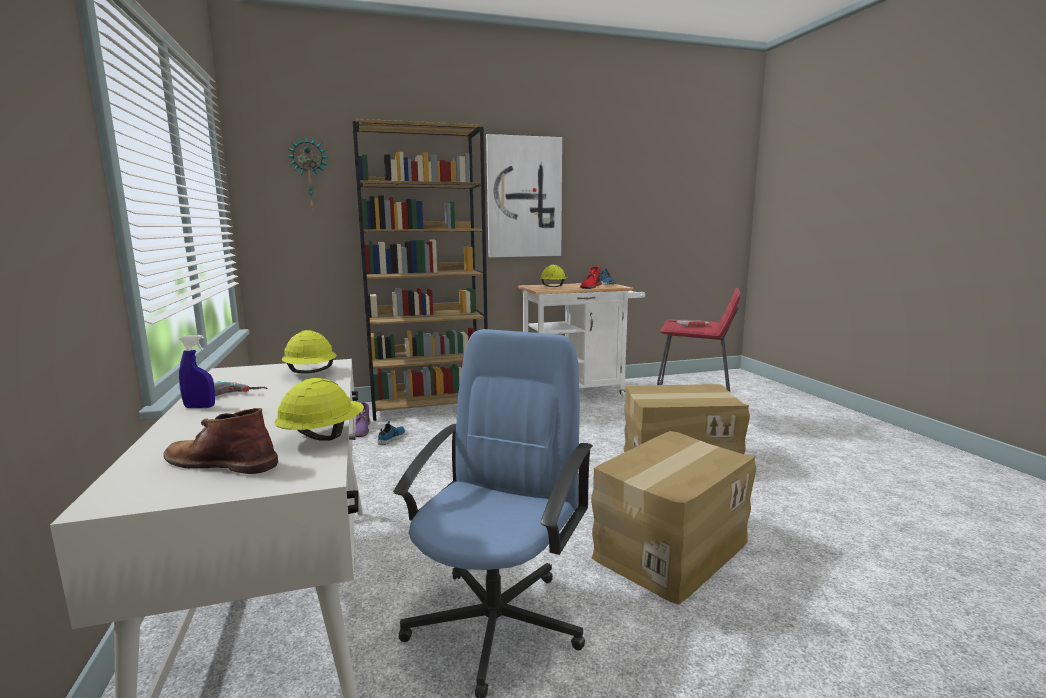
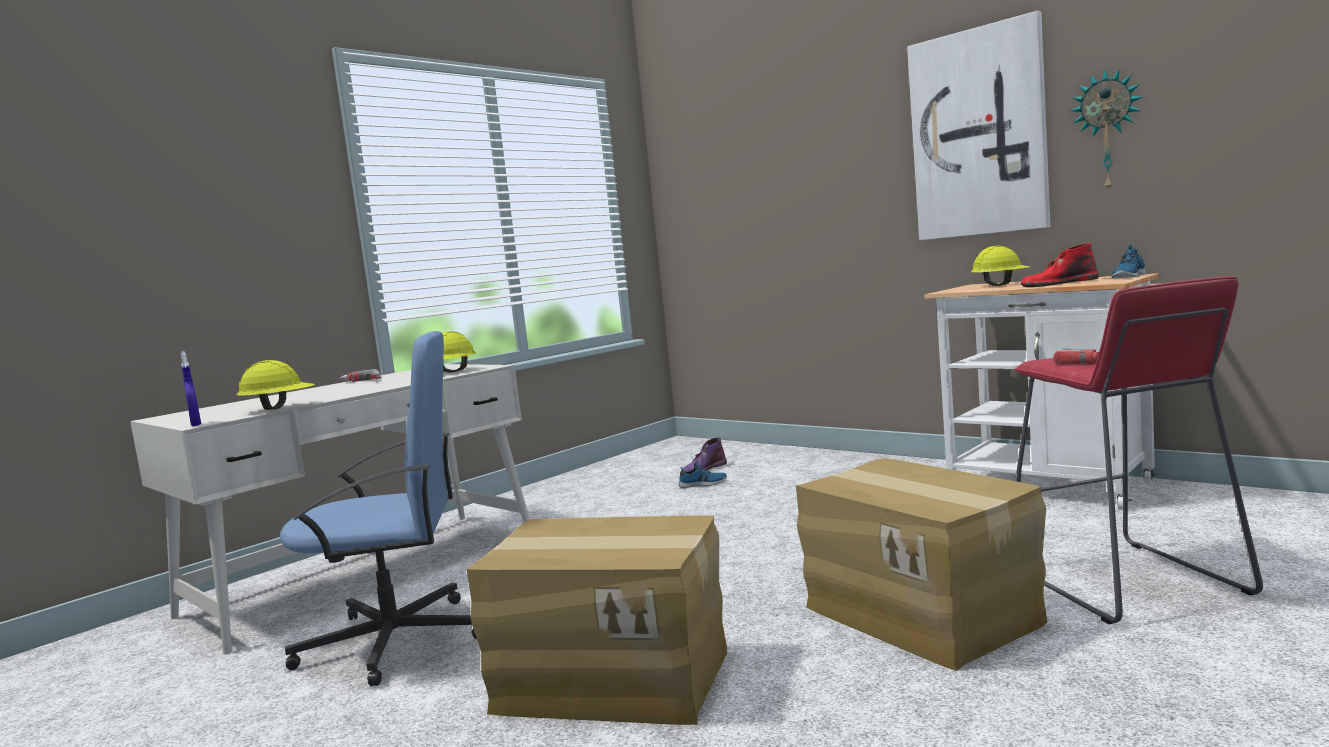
camera: 60 degrees right, 5 degrees down
brown boot [163,408,278,474] -> none
blue spray bottle [179,335,215,408] -> blue spray bottle moved to [181,351,201,426]
wall clock [287,136,329,210] -> wall clock moved to [1071,69,1143,193]
brown bookcase [352,119,488,421] -> none

